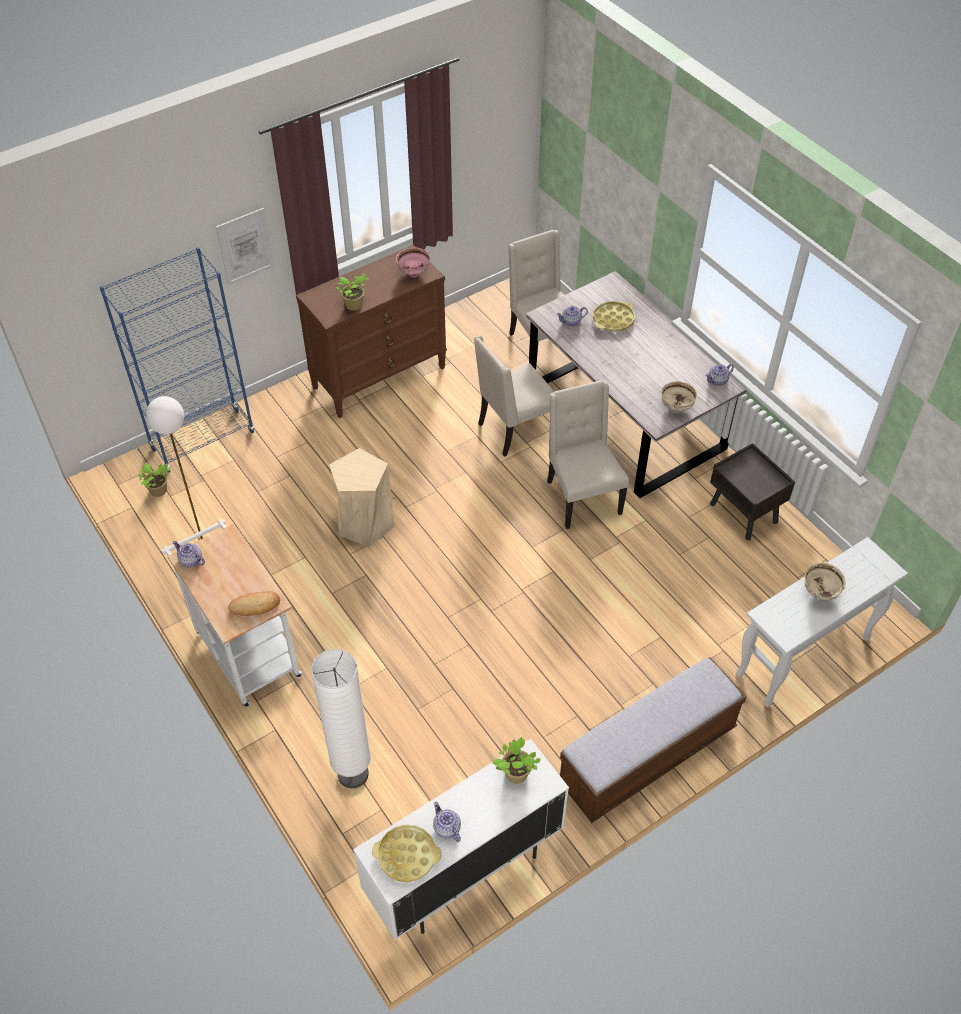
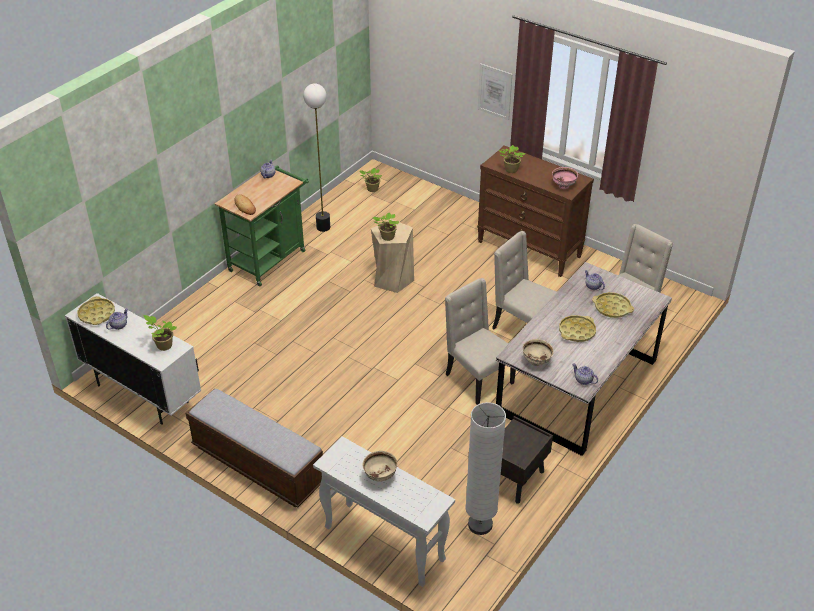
camera: 70 degrees right, 10 degrees down
blue bookcase [99,247,255,473] -> none
white cart [162,519,303,707] -> green cart [215,166,309,286]
white floor lamp [311,649,371,788] -> white floor lamp moved to [465,402,506,535]
beige chair [547,380,629,529] -> beige chair turned 90 degrees counterclockwise [445,278,516,405]
none -> potted plant [373,213,399,241]
none -> yellow tray [559,315,596,342]

